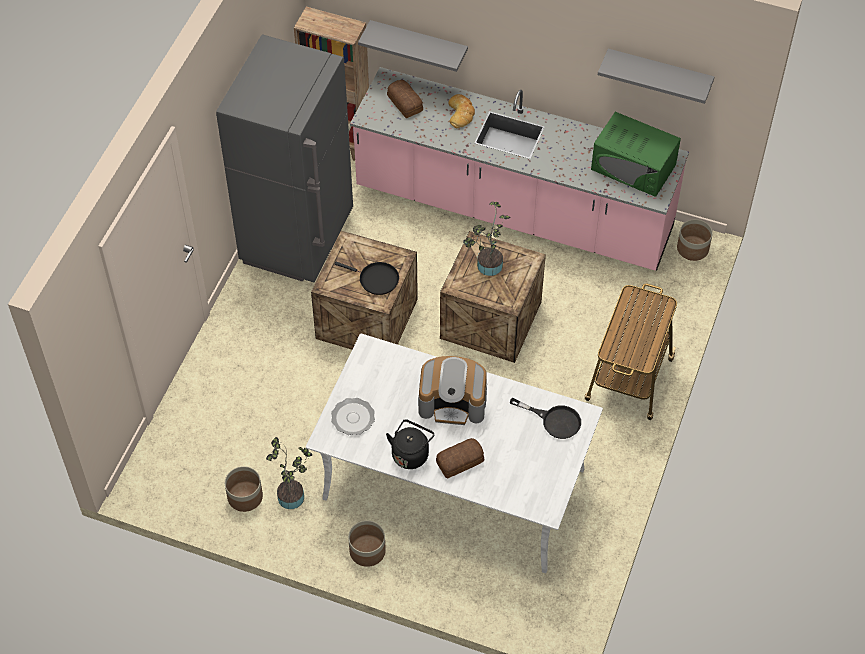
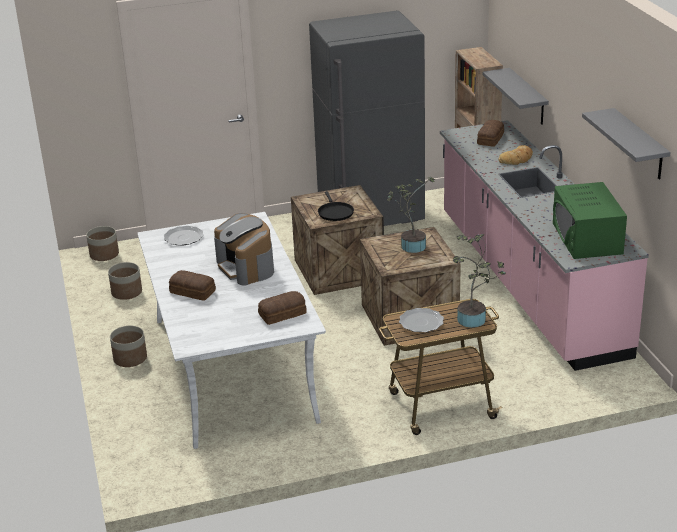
camera: 55 degrees right, 25 degrees down
potted plant [266,437,312,509] -> potted plant moved to [453,234,506,328]
black kettle [386,419,434,469] -> none
black frying pan [510,398,581,439] -> bread [258,291,307,325]
planter [677,219,713,261] -> planter moved to [86,226,119,261]
none -> plate [399,308,444,332]

